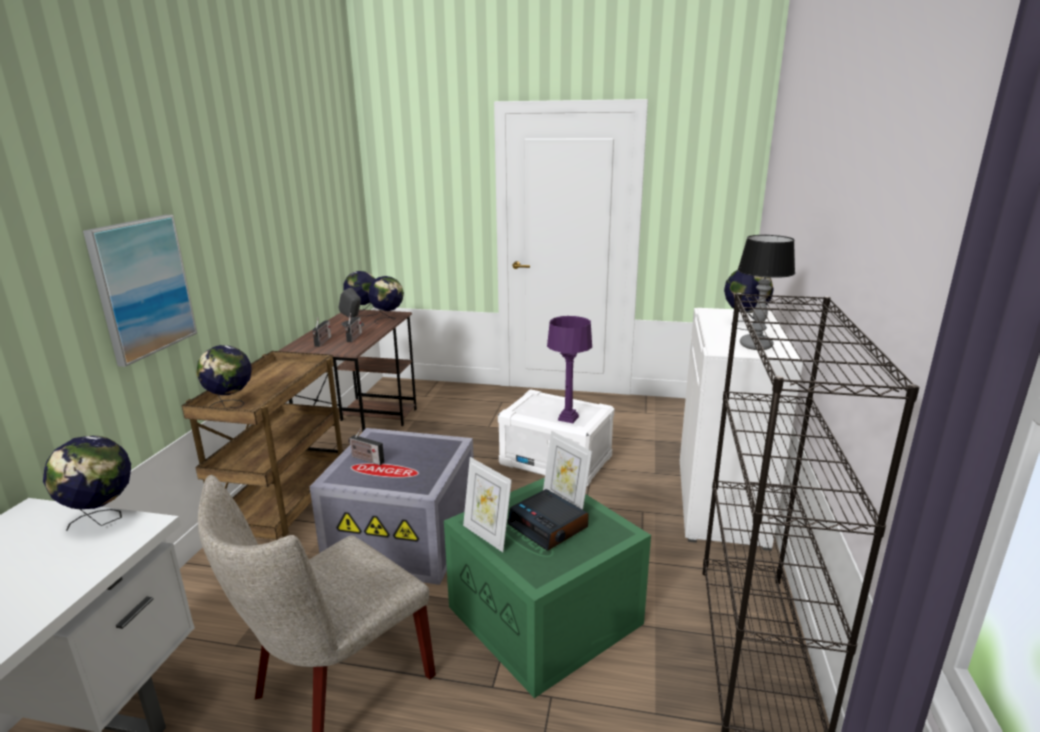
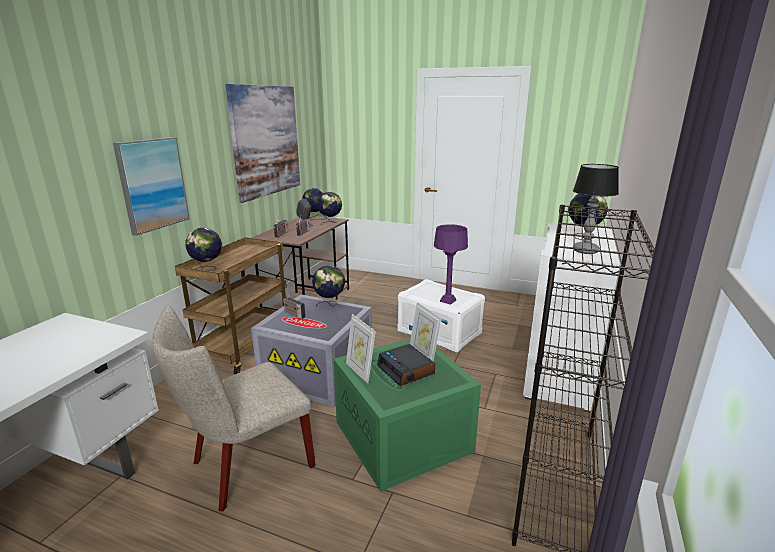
camera: 10 degrees right, 0 degrees up
globe [43,436,131,531] -> globe moved to [312,265,345,307]
none -> picture [225,84,300,203]

